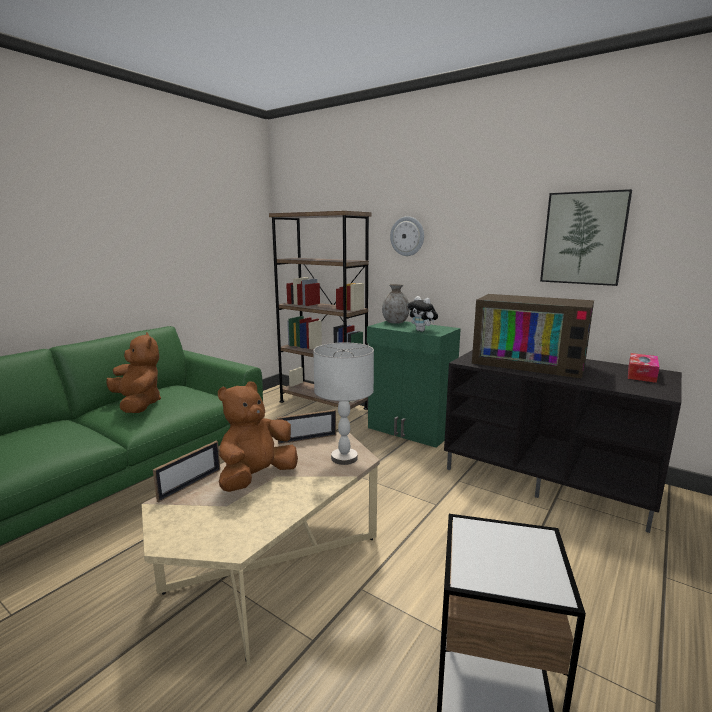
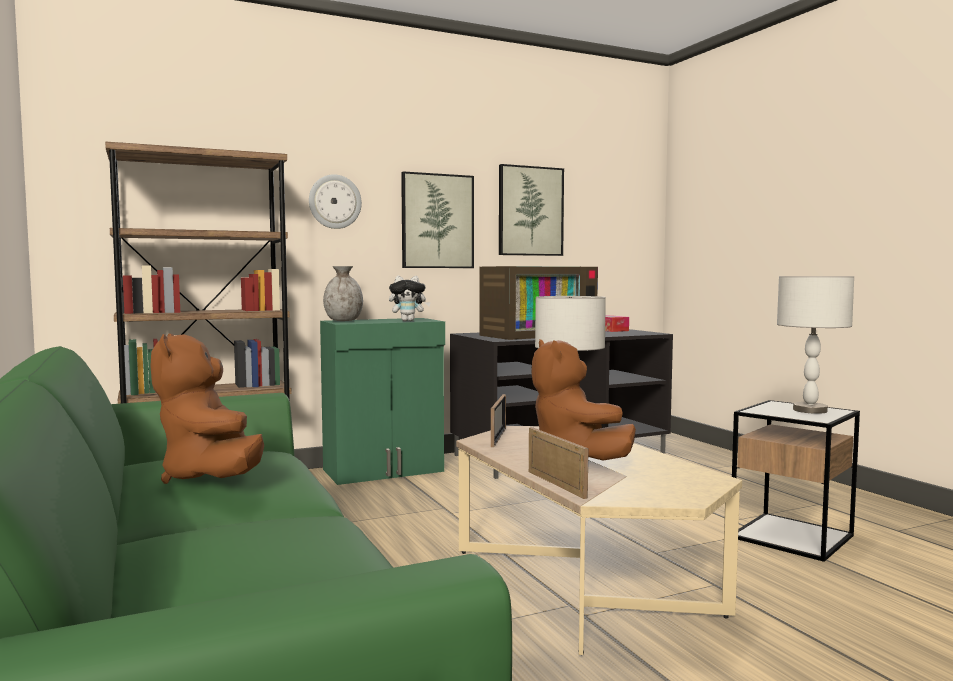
camera: 60 degrees left, 10 degrees down
brown plush toy [106,332,161,413] -> brown plush toy turned 105 degrees counterclockwise [151,333,264,484]
none -> picture [401,171,474,268]
none -> grey table lamp [777,276,854,414]

